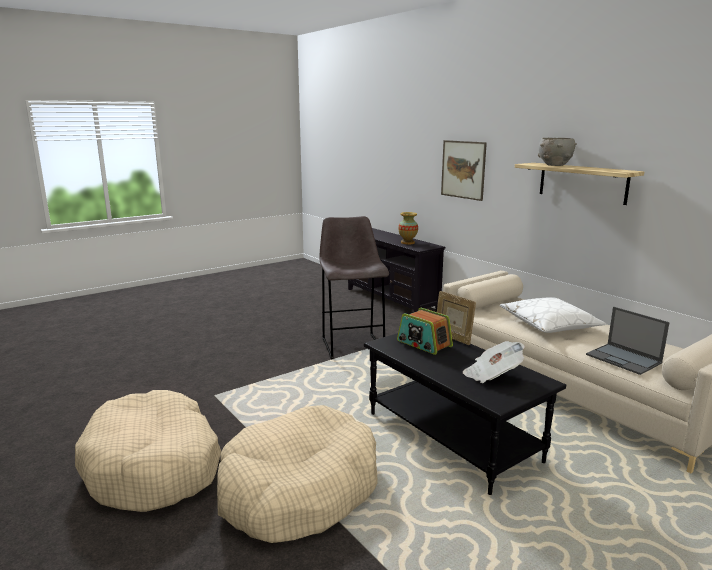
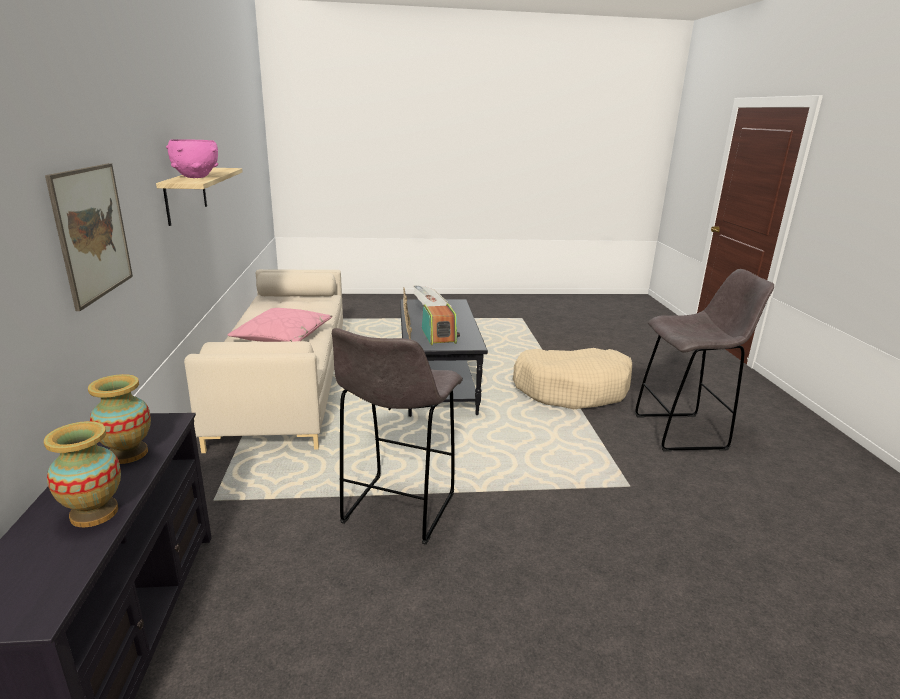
camera: 150 degrees left, 5 degrees up
beige dog bed [75,390,221,512] -> grey stool [635,269,774,451]
white pillow [500,297,606,333] -> pink pillow [227,308,333,342]
grey bowl [538,138,577,166] -> pink bowl [166,139,218,178]
laptop [586,307,670,375] -> none
none -> vase [44,421,121,527]

